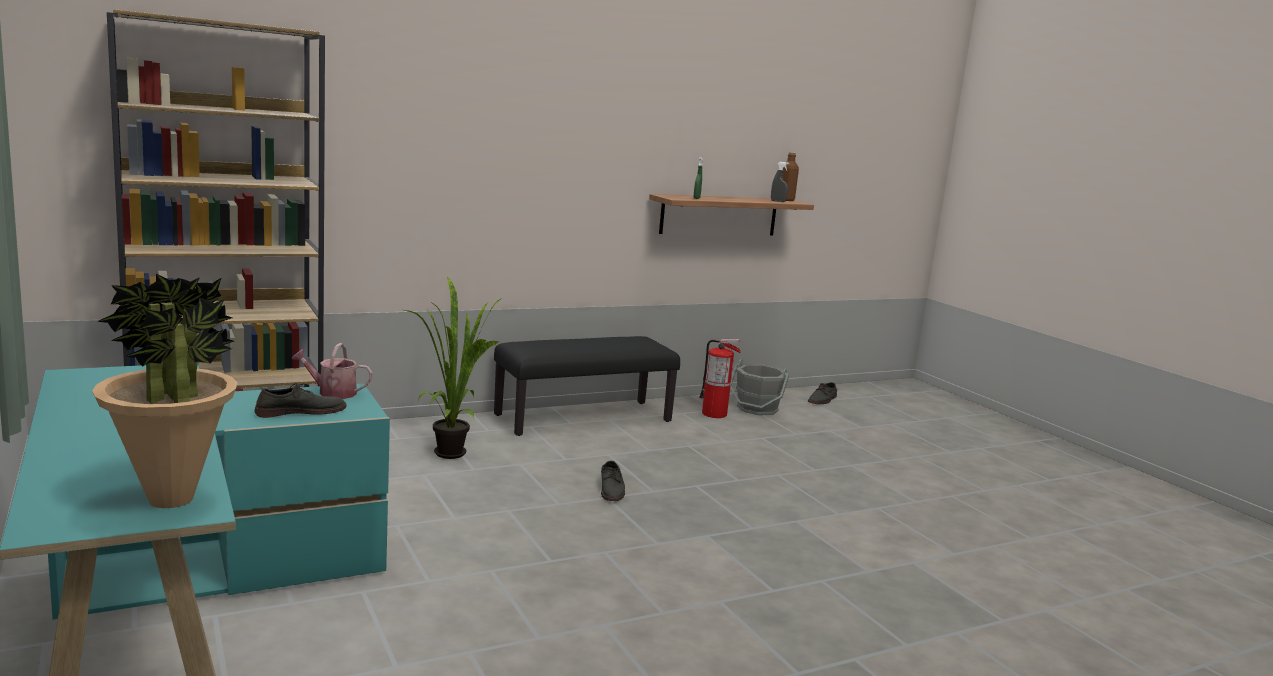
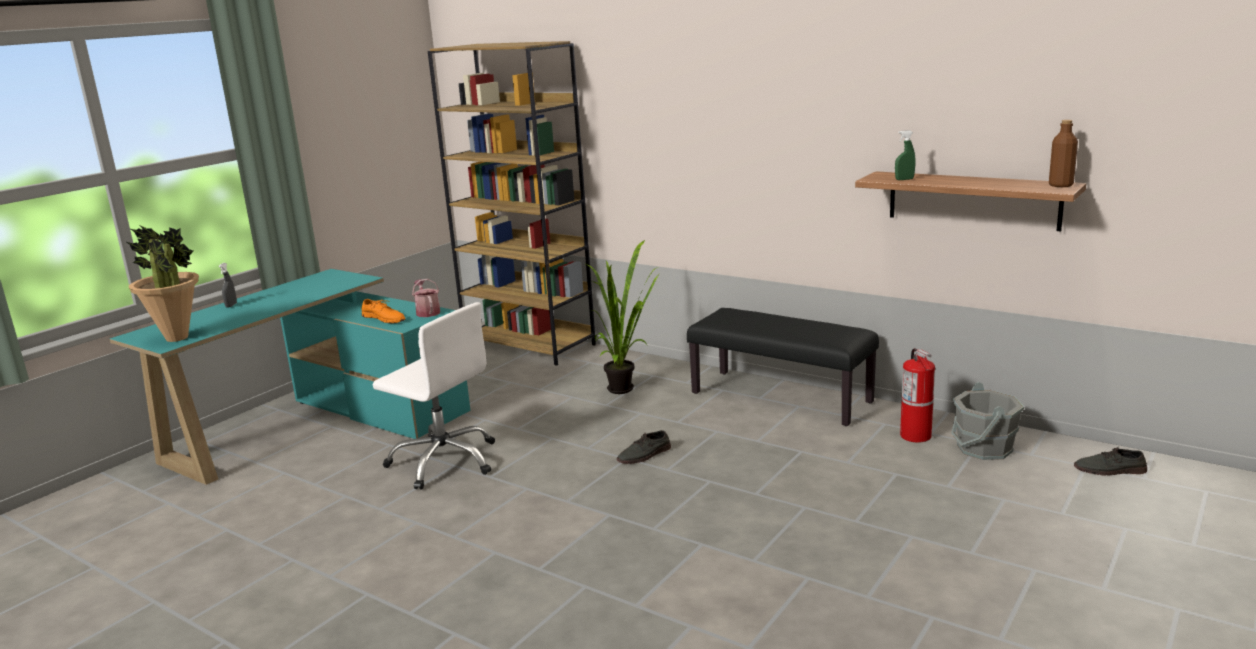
camera: 65 degrees right, 5 degrees up
grey shoe [254,383,347,418] -> orange shoe [361,299,405,323]
grey spray bottle [771,162,789,202] -> grey spray bottle moved to [219,263,237,308]
none -> white office chair [373,302,495,490]

